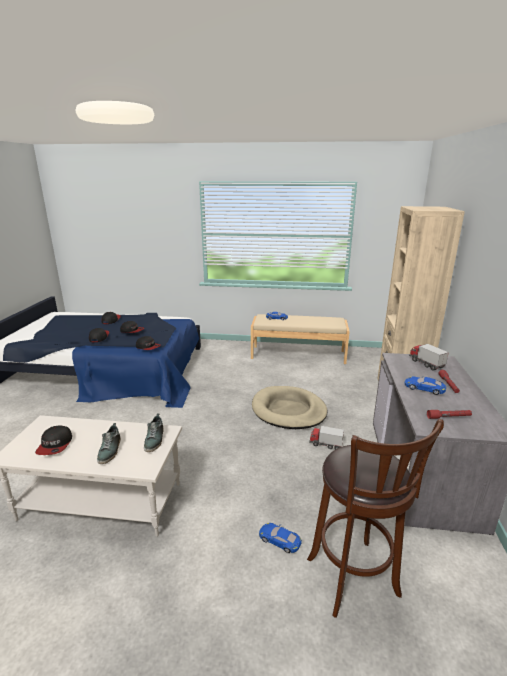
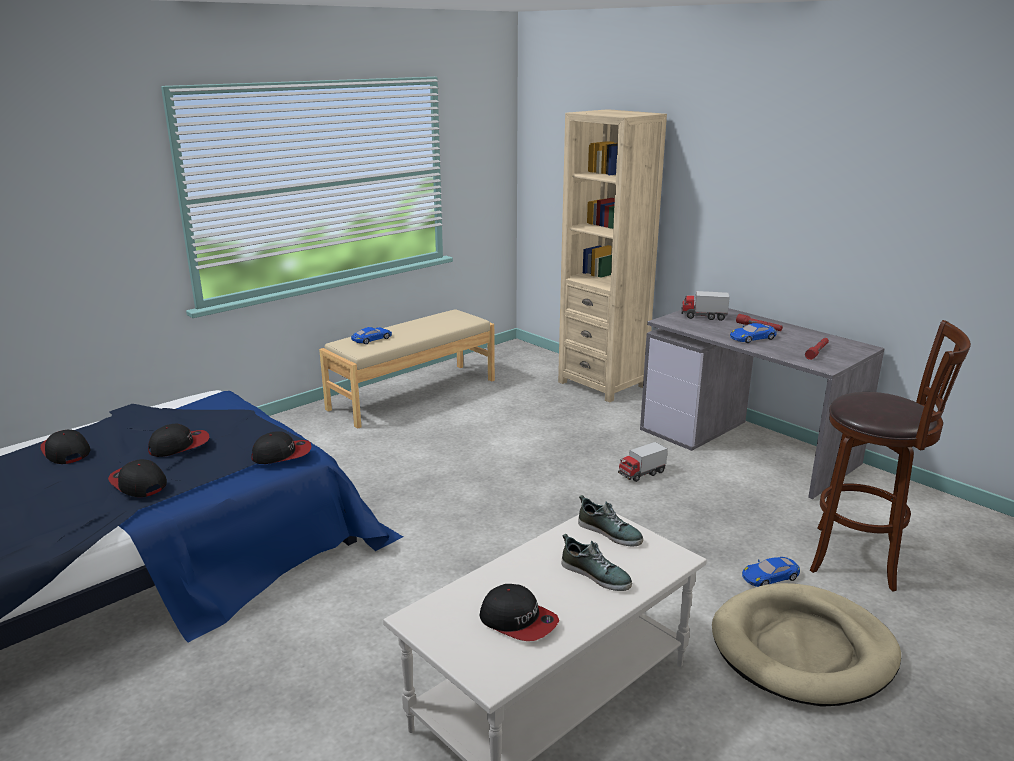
camera: 50 degrees left, 0 degrees up
beige dog bed [252,386,328,429] -> beige dog bed moved to [712,583,901,707]

